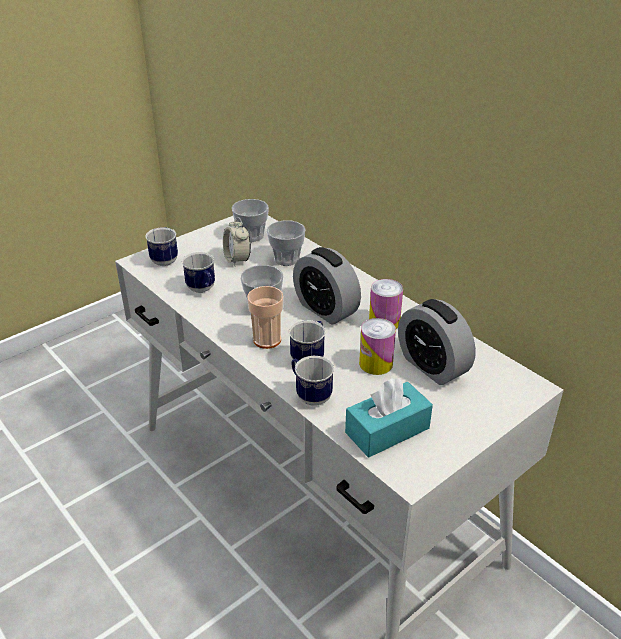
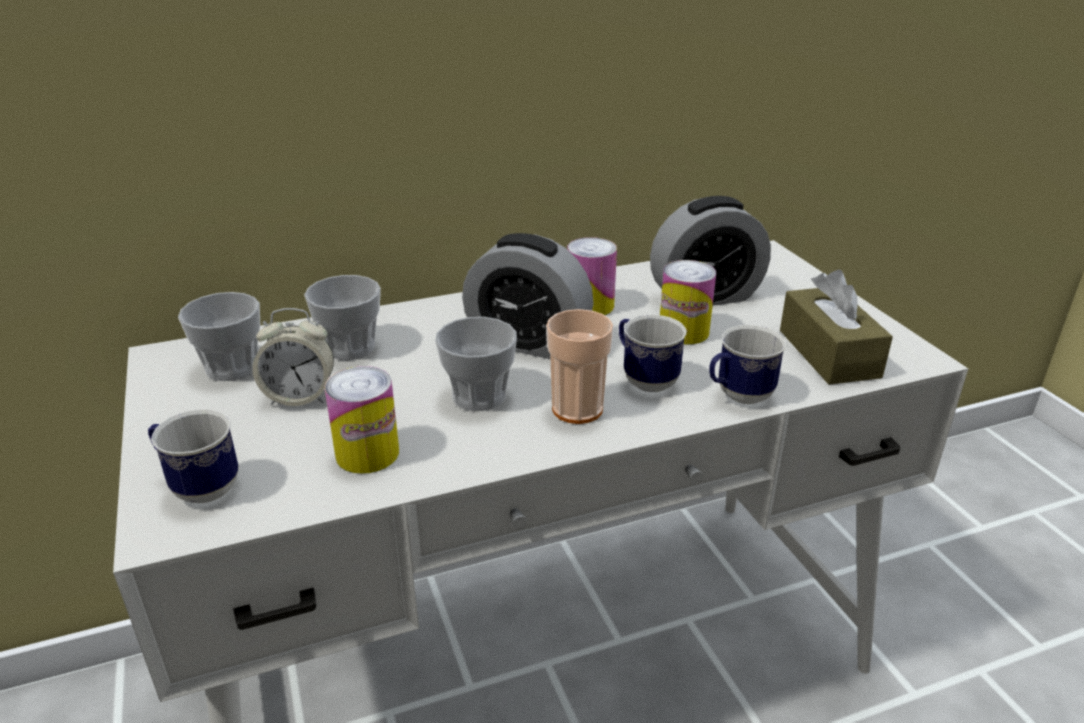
camera: 70 degrees left, 5 degrees down
mug [182,252,215,293] -> can [324,366,399,474]
alarm clock [293,247,361,325] -> alarm clock turned 45 degrees clockwise [462,233,594,359]
turquoise tissue box [345,378,433,458] -> brown tissue box [780,269,893,385]

